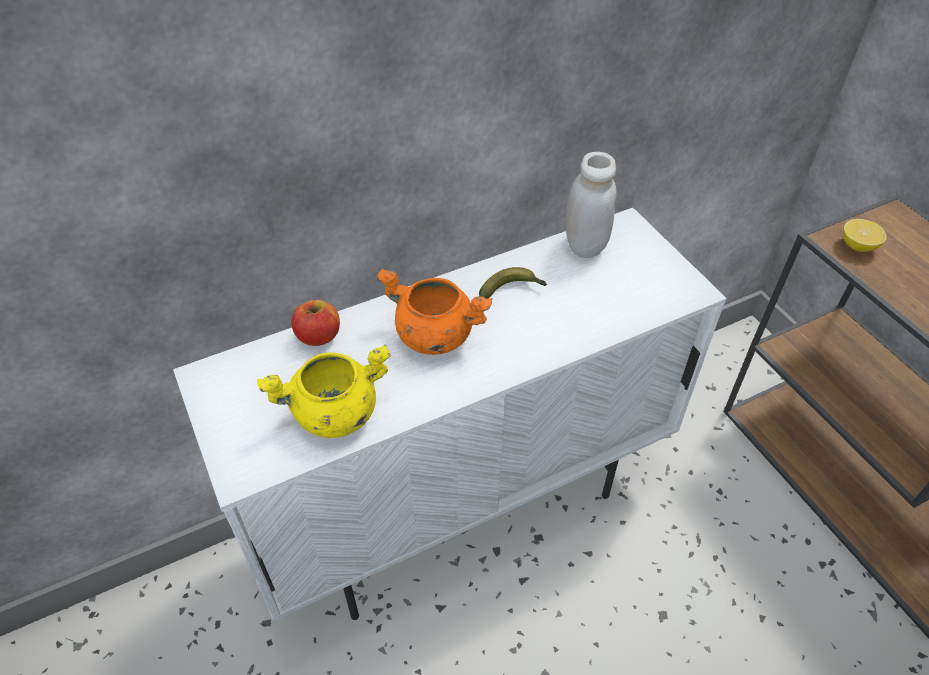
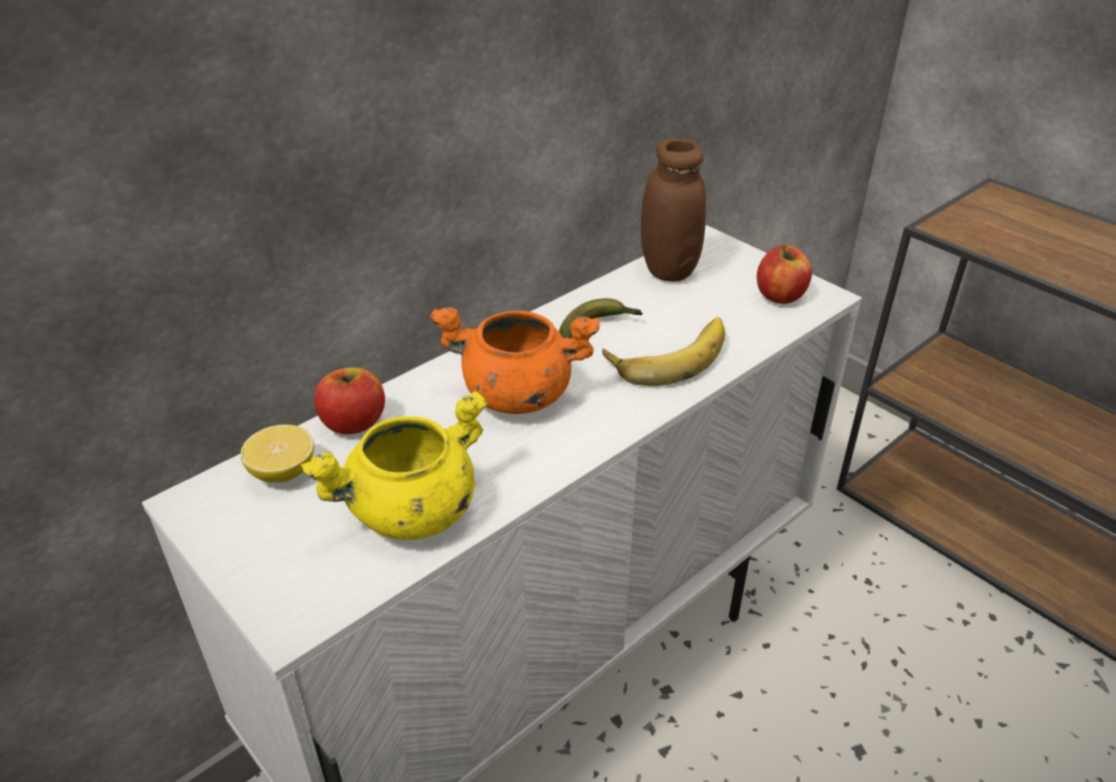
camera: 15 degrees left, 10 degrees down
white jar [566,152,617,258] -> brown jar [641,138,706,282]
lemon [843,219,887,252] -> lemon moved to [241,424,314,483]
none -> banana [602,317,725,386]
none -> apple [757,245,812,304]

